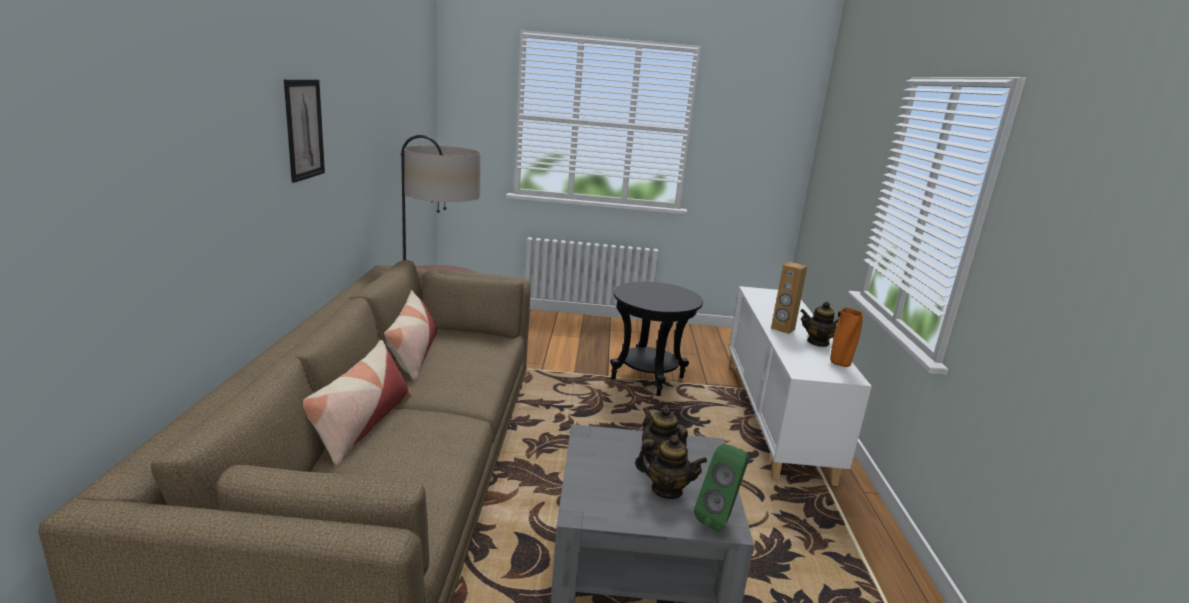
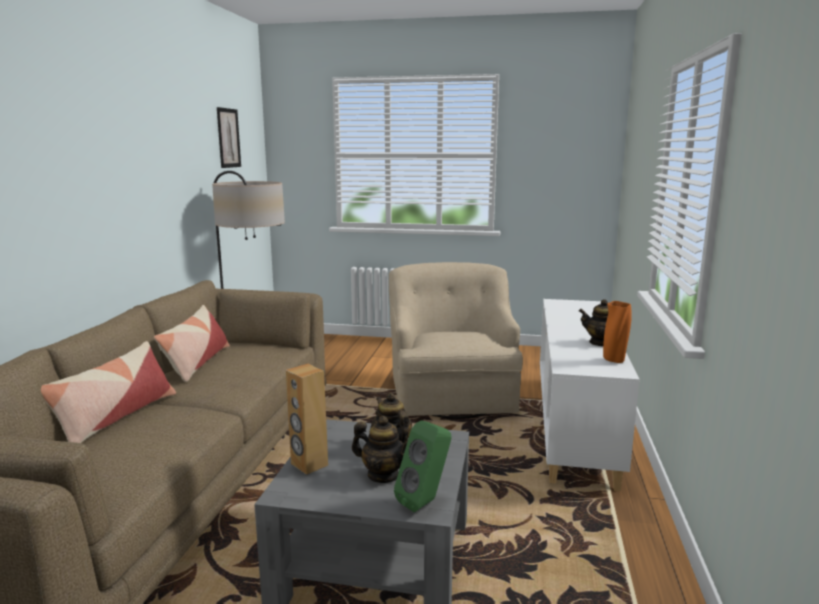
camera: 10 degrees right, 5 degrees down
picture [284,79,325,183] -> picture moved to [217,107,241,168]
black side table [610,282,703,396] -> beige armchair [389,262,523,419]
brown speaker [771,262,807,334] -> brown speaker moved to [286,364,328,475]

